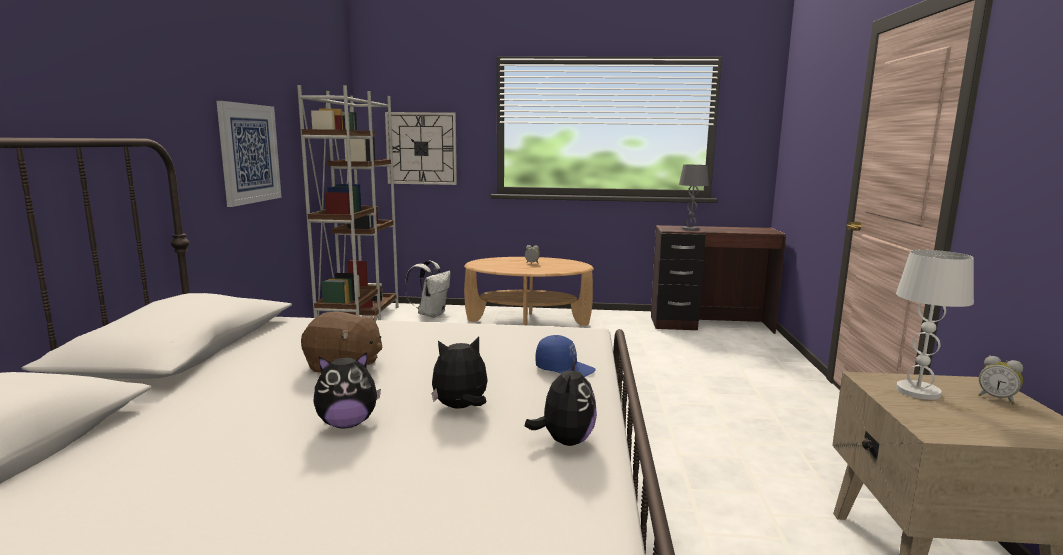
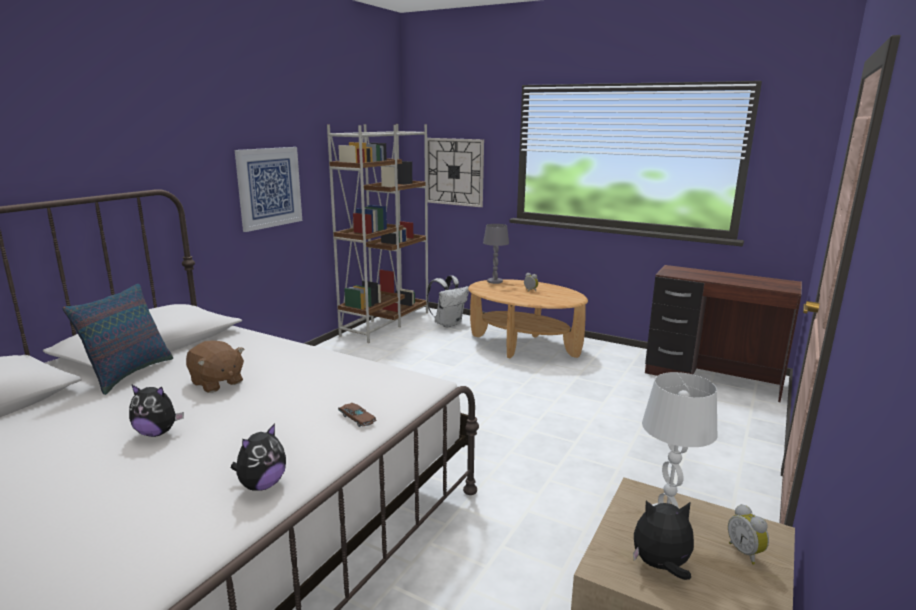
camera: 25 degrees right, 5 degrees up
plush toy [431,336,488,409] -> plush toy moved to [633,500,694,580]
blue cap [536,335,596,377] -> brown toy car [338,403,377,427]
grey table lamp [679,165,709,231] -> grey table lamp moved to [483,224,509,284]
none -> blue pillow [62,284,173,395]

